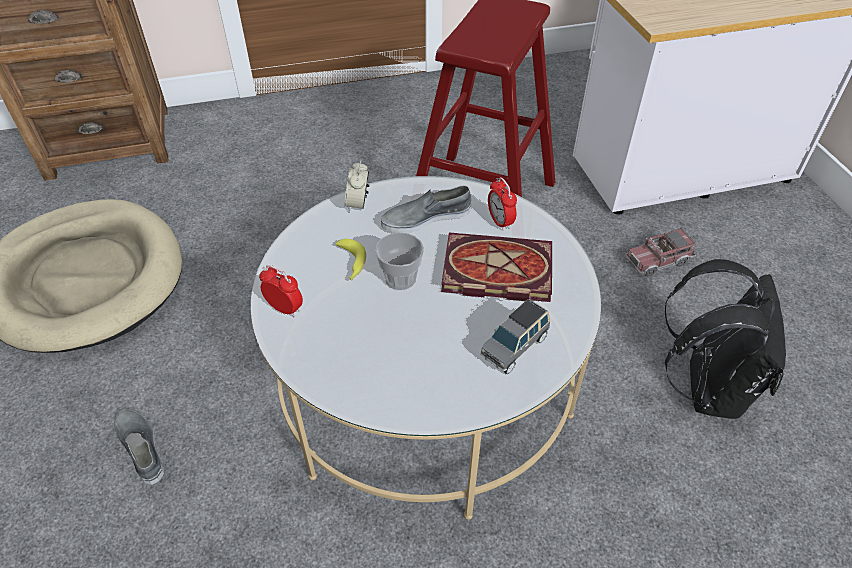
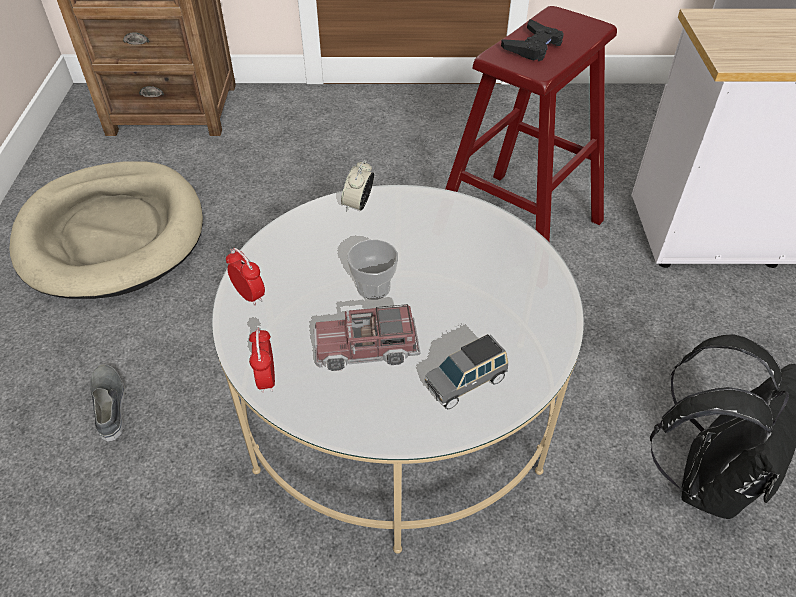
camera: 15 degrees right, 0 degrees up
banana [336,239,366,281] -> none
grey shoe [381,185,472,233] -> none
book [441,233,552,302] -> none
alarm clock [488,177,517,231] -> alarm clock moved to [249,328,275,393]
toy truck [625,228,696,277] -> toy truck moved to [314,304,420,371]
none -> black game controller [501,19,564,61]

